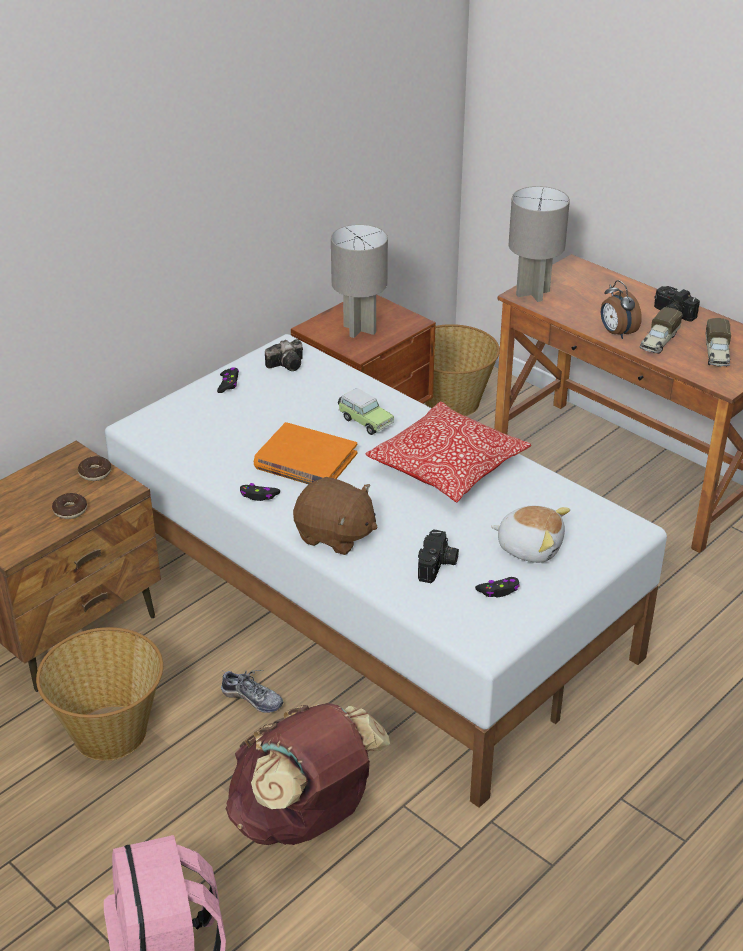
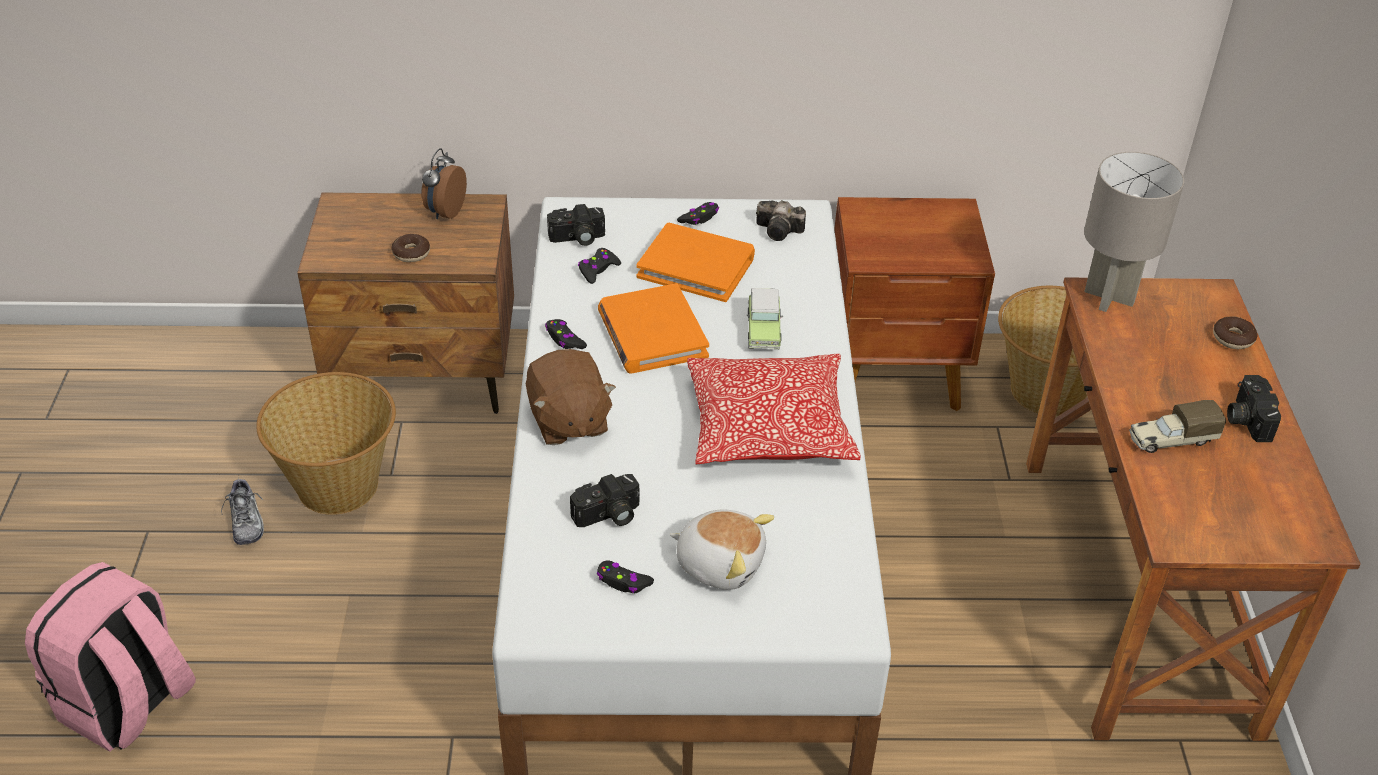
camera: 45 degrees right, 5 degrees up
donut [78,456,111,481] -> donut moved to [1213,316,1258,349]
shoe [221,670,283,713] -> shoe moved to [221,477,264,545]
brown backpack [226,703,390,845] -> none
grey table lamp [331,224,388,338] -> none
plush toy [491,506,570,563] -> plush toy turned 45 degrees counterclockwise [670,510,774,590]
alarm clock [601,280,642,339] -> alarm clock moved to [421,148,467,219]
toy truck [705,318,731,367] -> none
none -> camera [547,204,605,246]
none -> black game controller [578,248,621,284]
none -> orange book [636,223,755,302]

